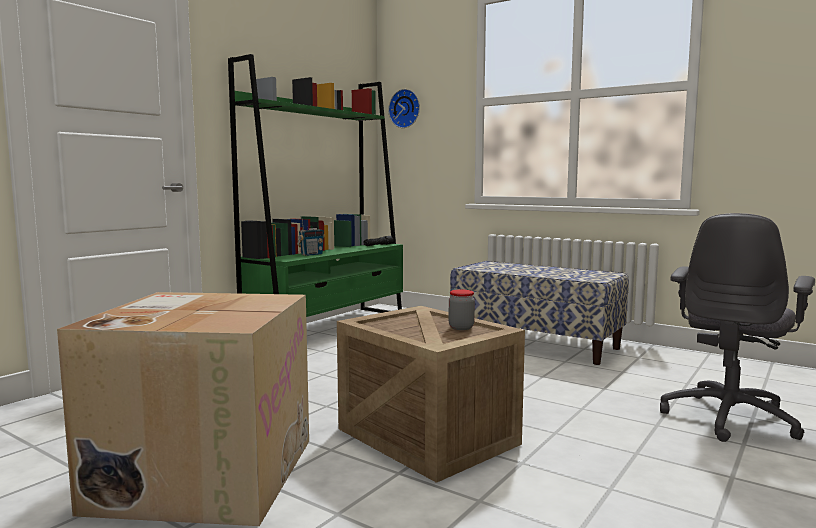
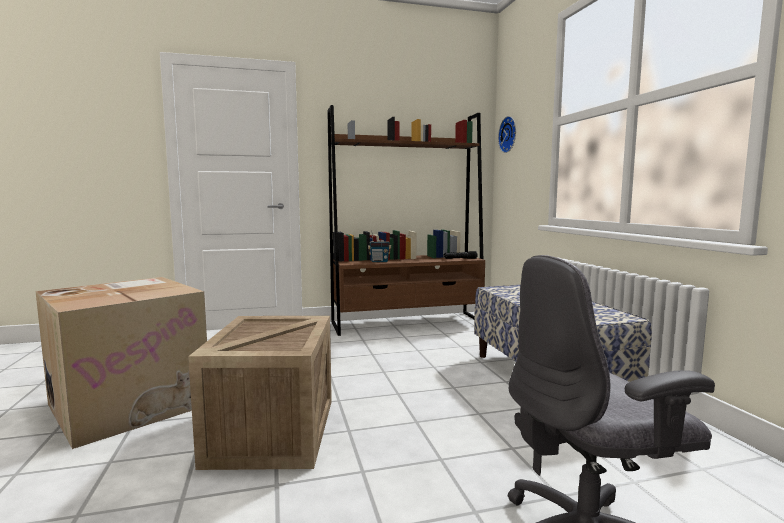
camera: 40 degrees right, 0 degrees up
green bookcase [228,54,403,317] -> brown bookcase [327,105,485,336]
jar [449,289,475,330] -> none

